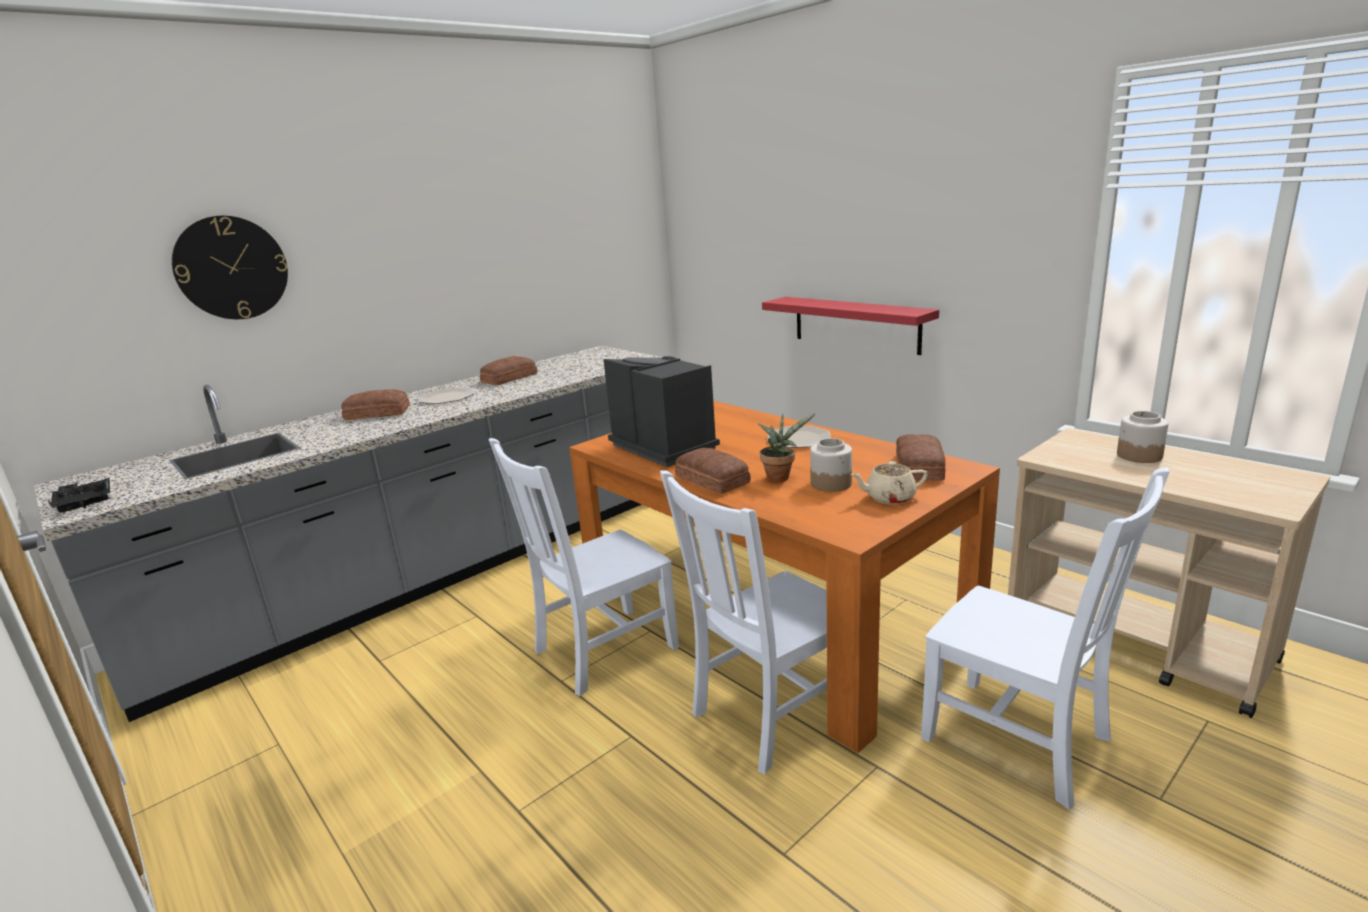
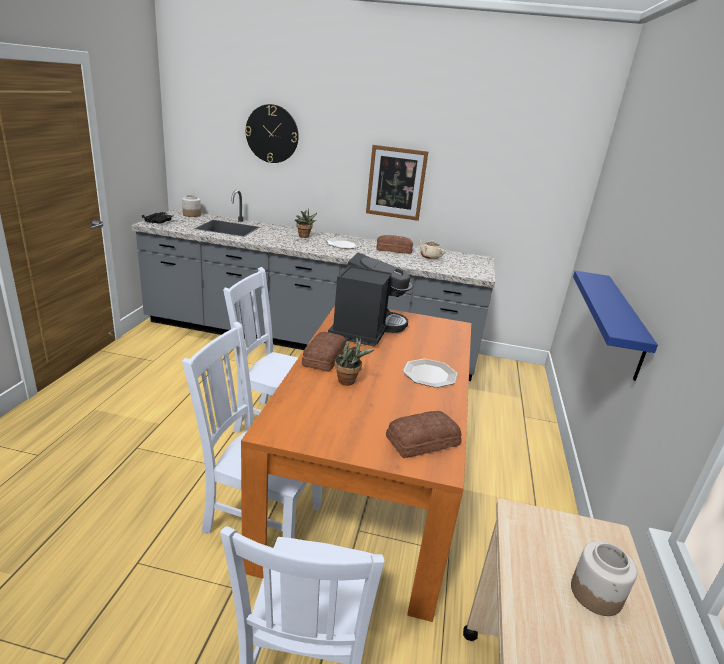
camera: 50 degrees right, 5 degrees up
bread [341,389,410,420] -> potted plant [295,208,317,238]
red shelf [762,297,939,355] -> blue shelf [573,271,658,381]
jar [810,438,852,492] -> jar moved to [182,195,201,217]
beige teapot [850,461,928,504] -> beige teapot moved to [419,239,445,259]
none -> picture [366,145,428,221]

